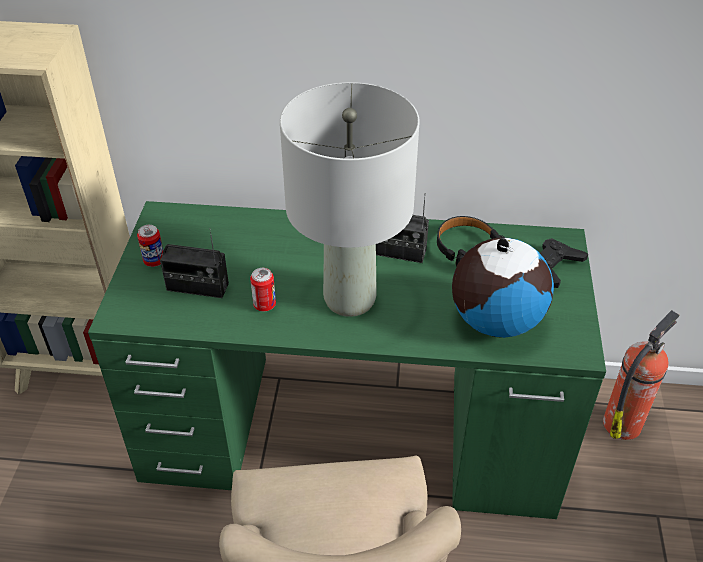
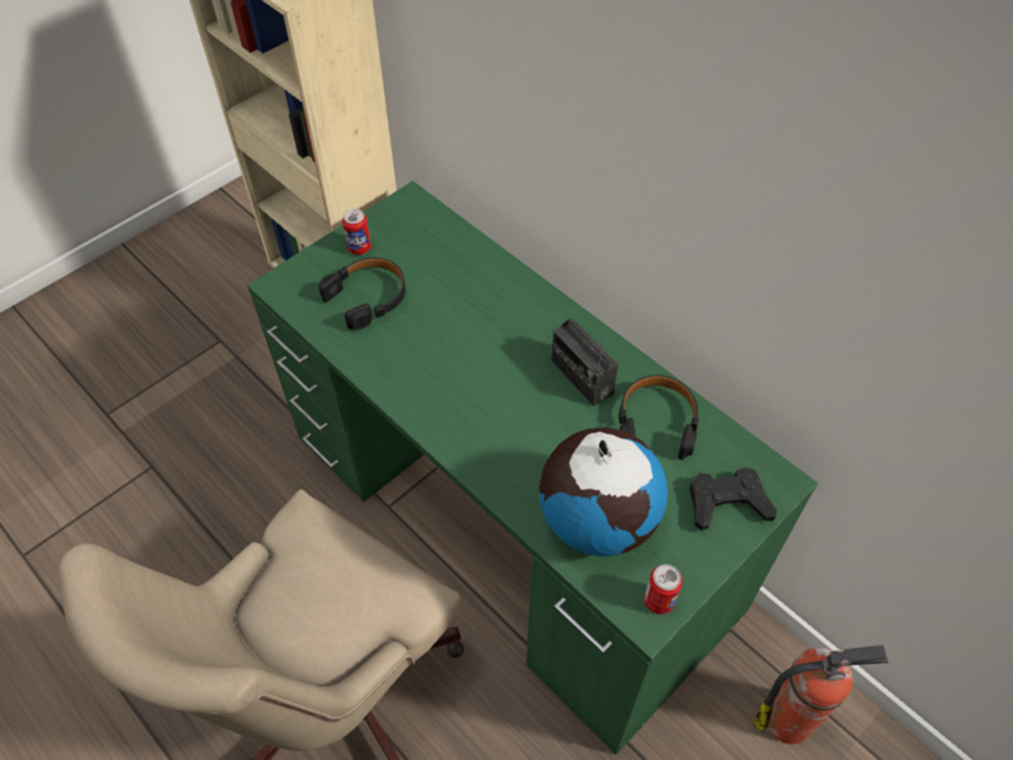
camera: 40 degrees right, 10 degrees up
radio [160,228,229,298] -> black headphones [319,257,406,330]
can [250,268,276,312] -> can moved to [644,564,683,614]
grey table lamp [280,82,420,317] -> none

